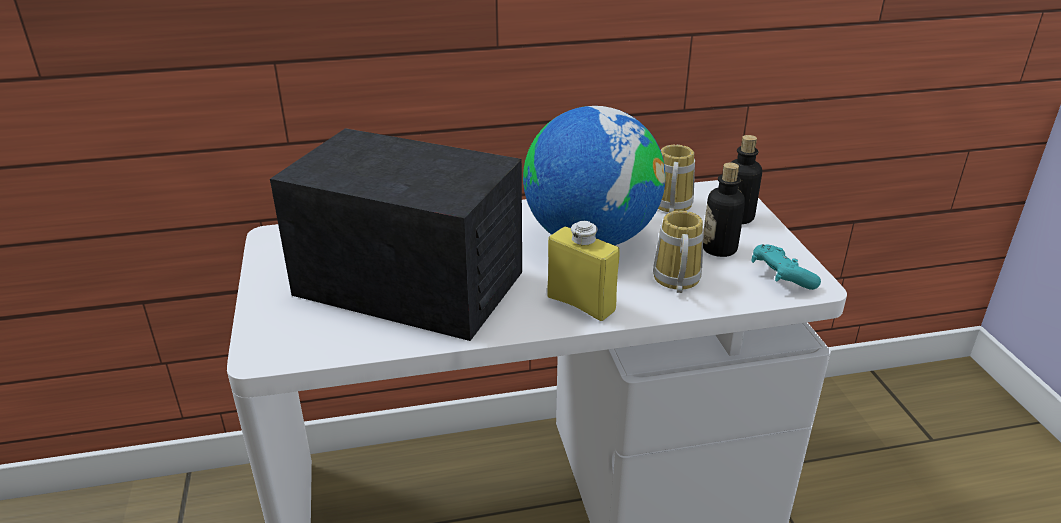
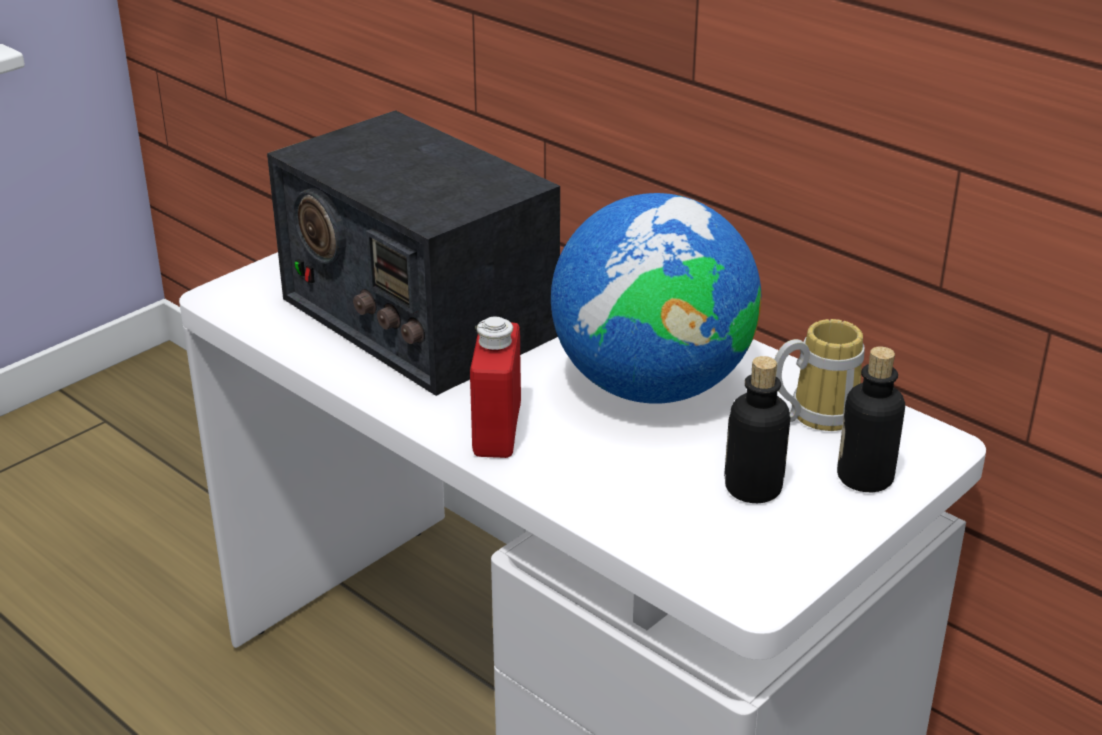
camera: 55 degrees right, 0 degrees up
radio [270,128,522,341] -> radio turned 150 degrees clockwise [267,110,560,396]
yellow bottle [547,221,620,321] -> red bottle [470,317,521,458]
mug [653,210,704,293] -> none
turquoise game controller [752,244,821,290] -> none

